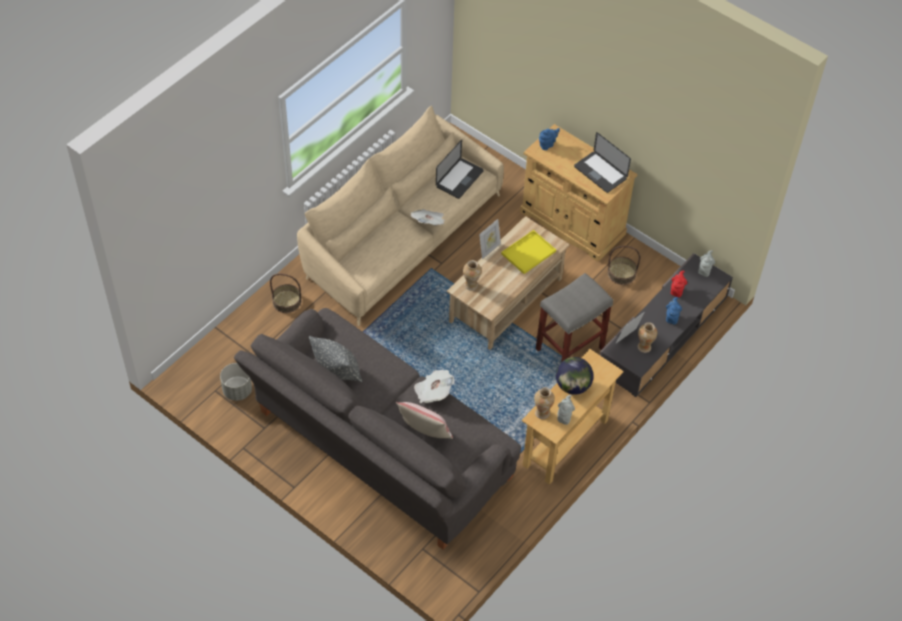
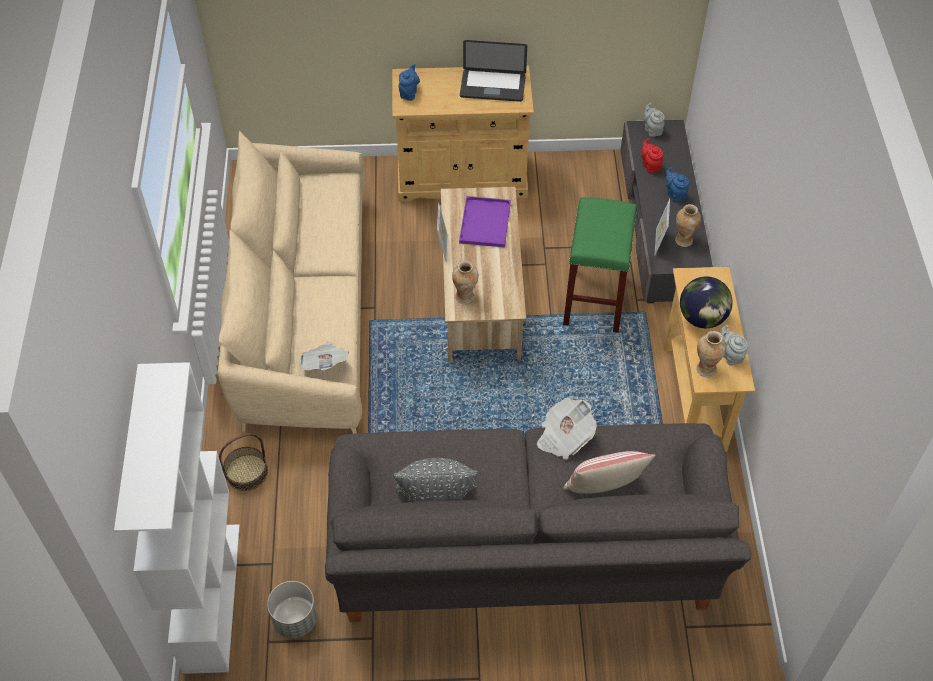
camera: 40 degrees left, 0 degrees up
newspaper [411,209,445,225] -> newspaper moved to [299,342,349,370]
laptop [436,140,484,199] -> none
yellow tray [501,230,556,274] -> purple tray [459,196,511,247]
grey stool [536,273,613,362] -> green stool [563,197,637,333]
basket [608,246,640,285] -> none
none -> white bookcase [114,362,240,674]

